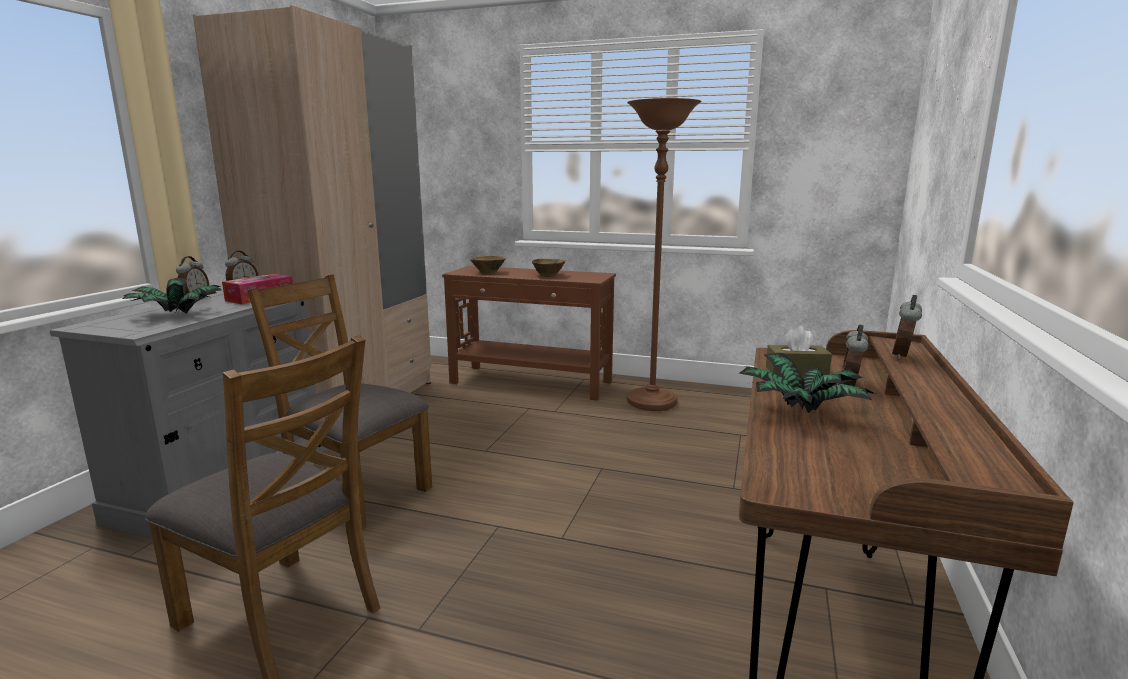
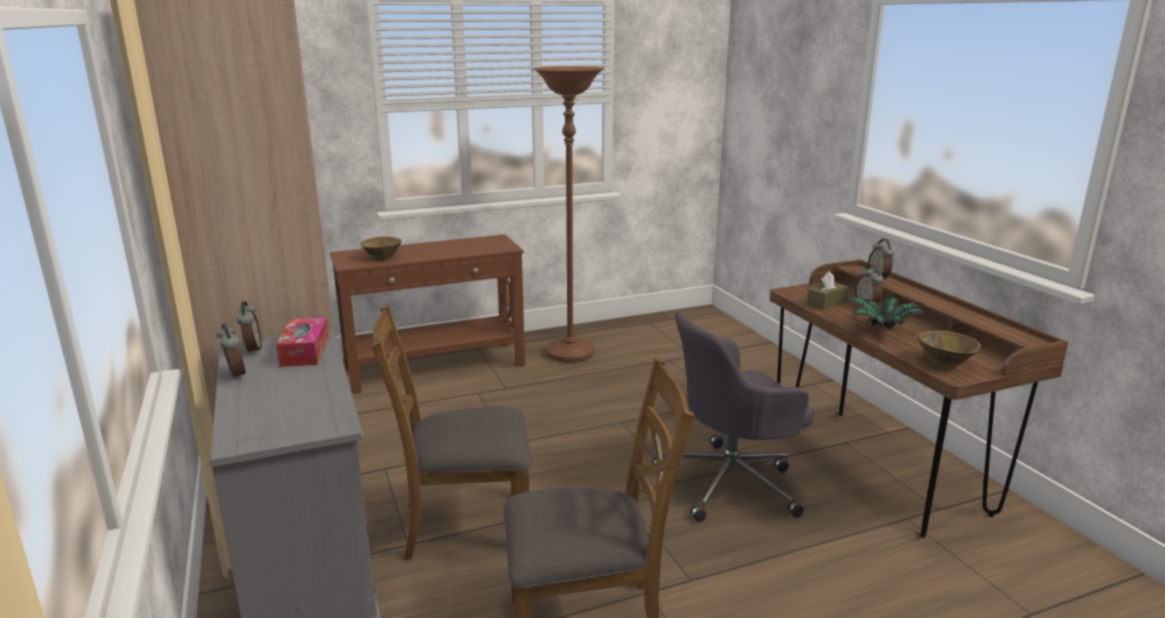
camera: 40 degrees left, 5 degrees up
potted plant [122,278,222,314] -> none
brown bowl [532,259,566,277] -> brown bowl moved to [918,330,981,368]
none -> grey office chair [652,311,814,522]

